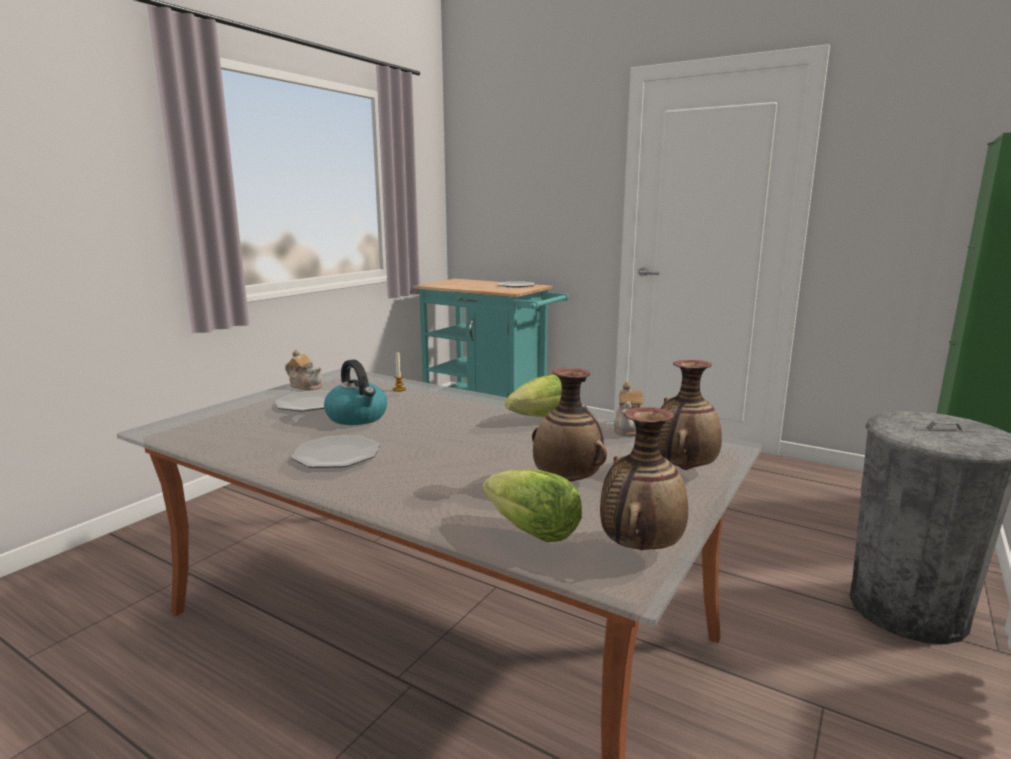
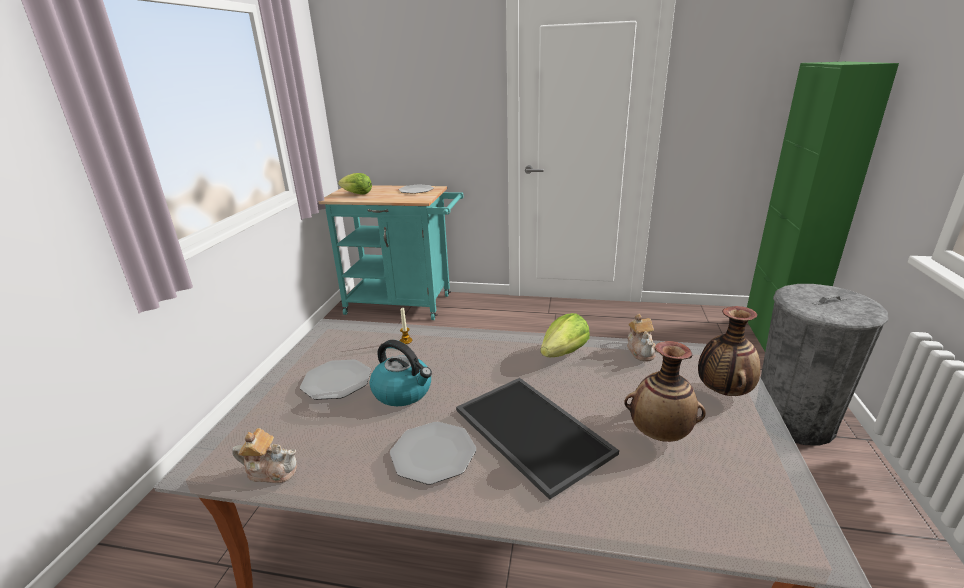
camera: 20 degrees left, 10 degrees up
teapot [285,350,323,390] -> teapot moved to [232,428,297,483]
lettuce [483,470,582,542] -> lettuce moved to [338,173,372,195]
vase [600,408,688,550] -> none
none -> tray [456,378,619,500]

